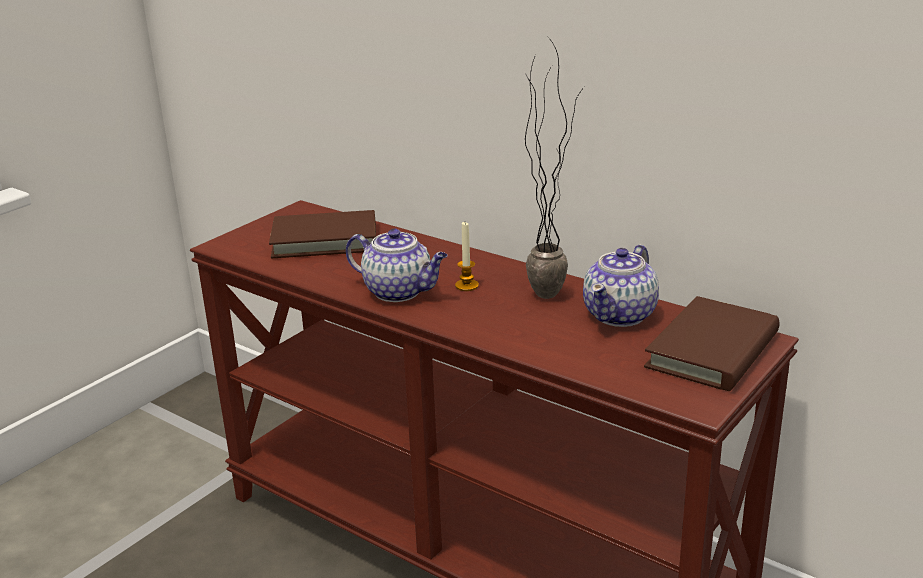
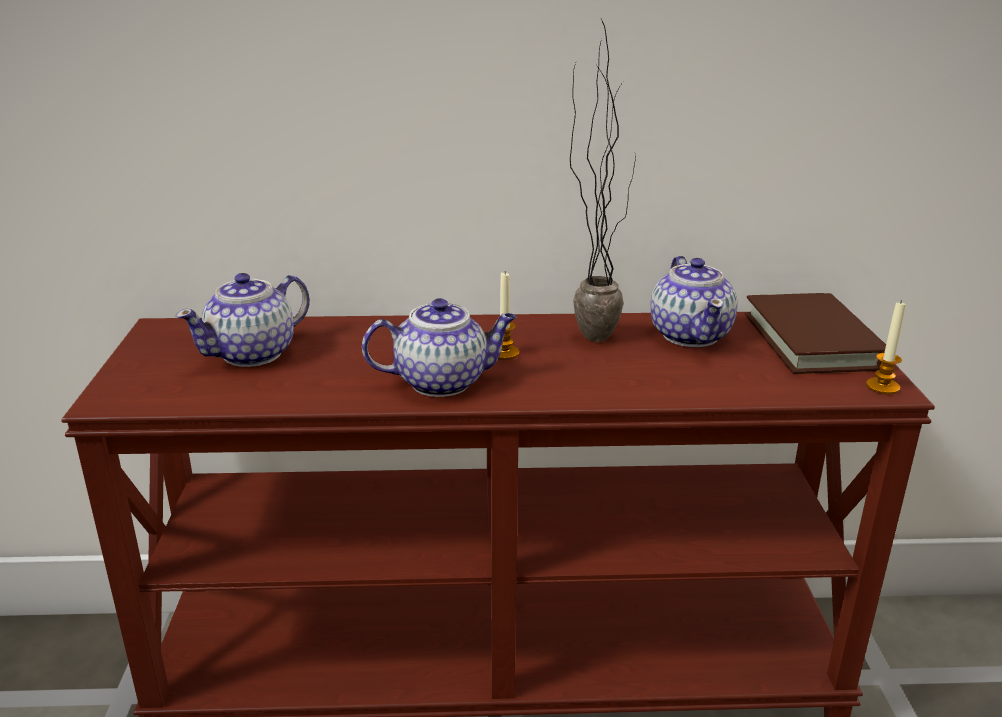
camera: 40 degrees left, 0 degrees up
brown book [269,210,376,258] -> teapot [175,273,310,367]
none -> candle [866,300,906,395]

